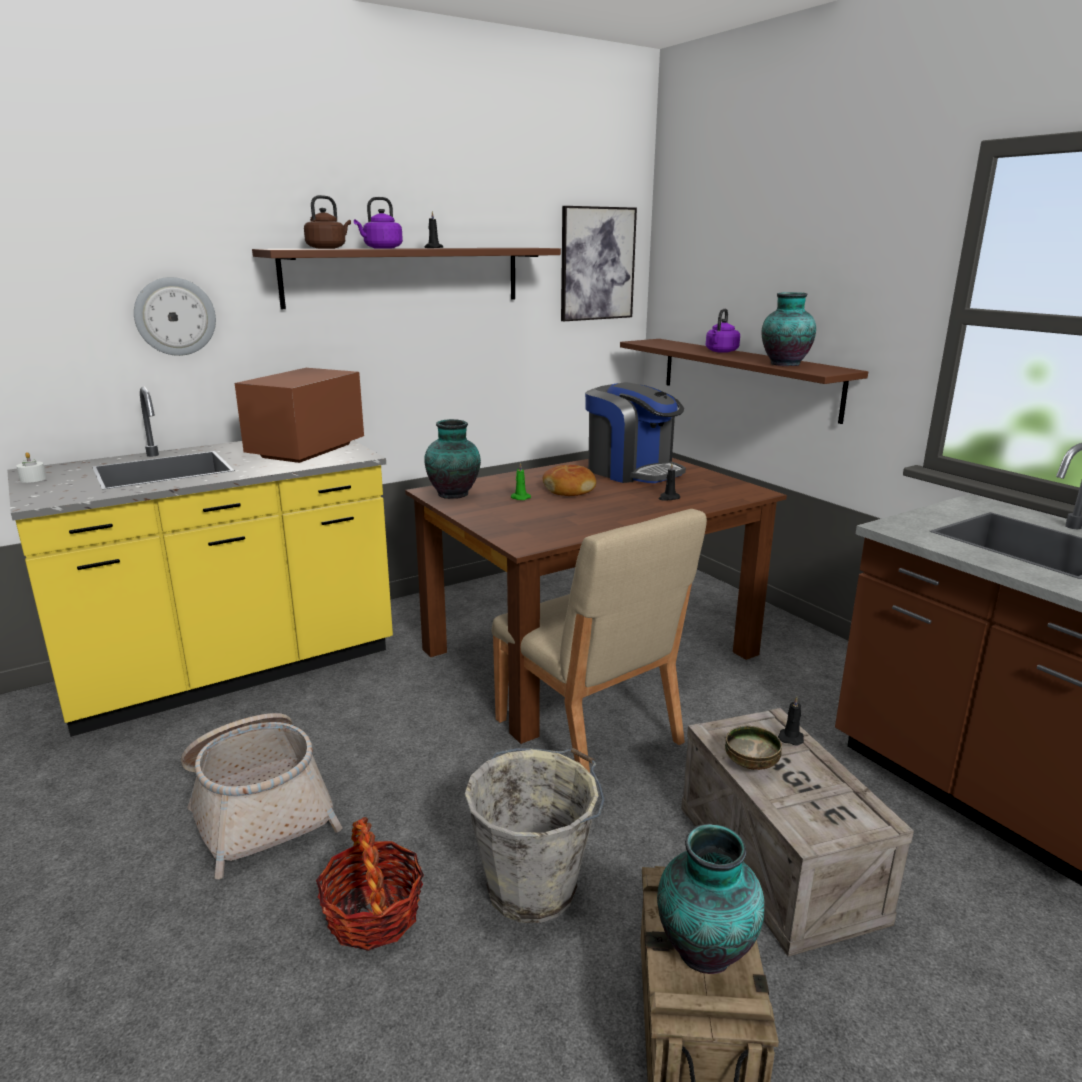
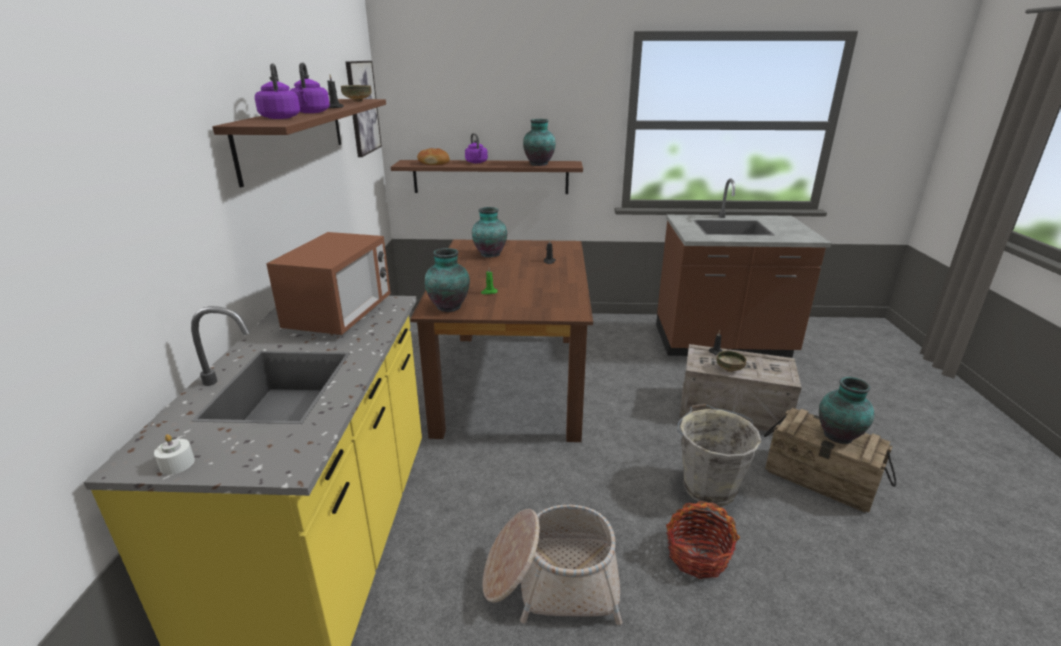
camera: 55 degrees left, 5 degrees up
wall clock [134,277,216,356] -> none
microwave [235,368,364,463] -> microwave turned 135 degrees counterclockwise [266,232,391,335]
brown kettle [304,195,351,249] -> purple kettle [255,64,300,119]
beige chair [492,509,707,773] -> none
bread [543,465,596,496] -> bread moved to [417,148,450,165]
coffee machine [585,382,686,483] -> vase [472,207,507,258]
none -> bowl [341,85,372,102]

